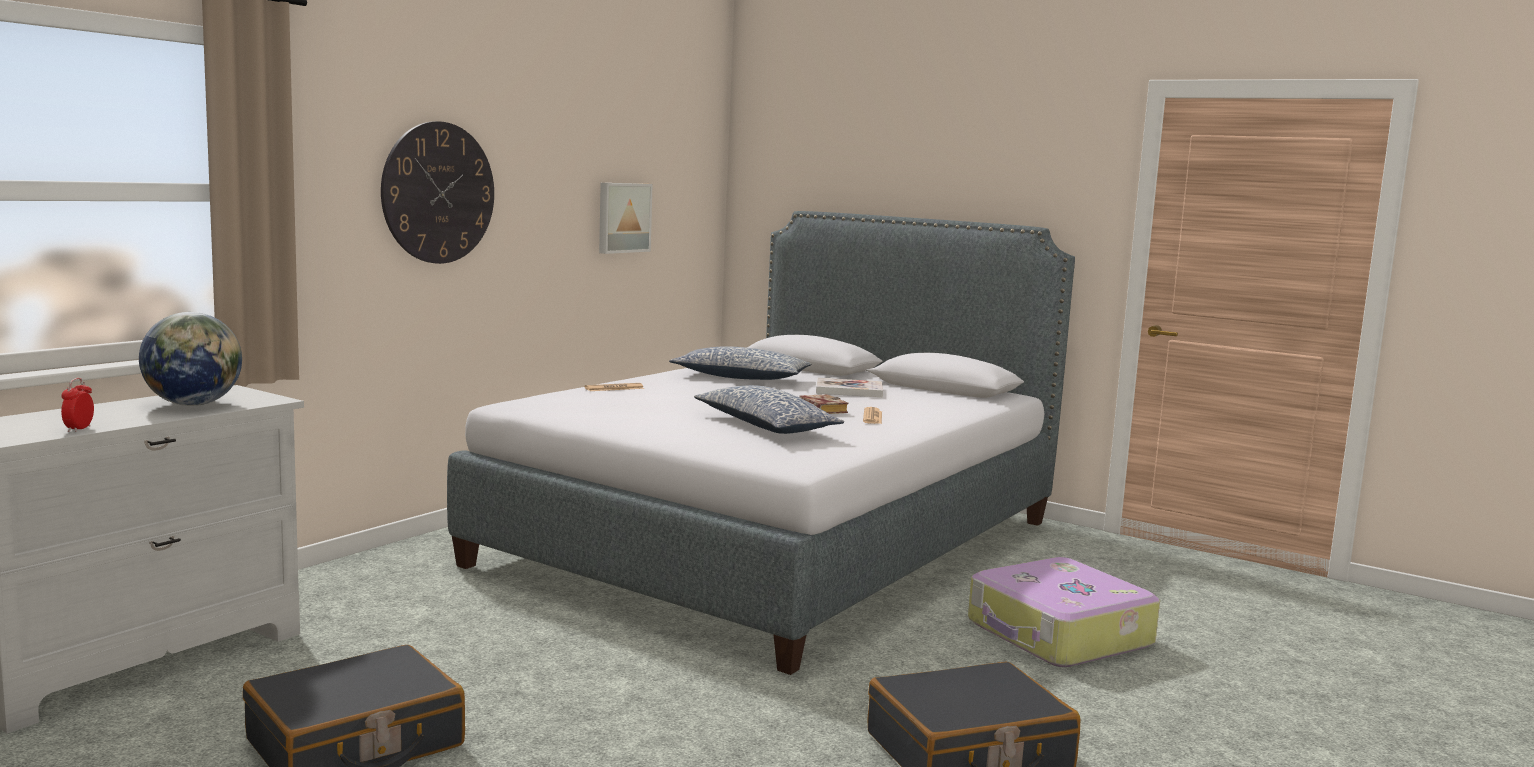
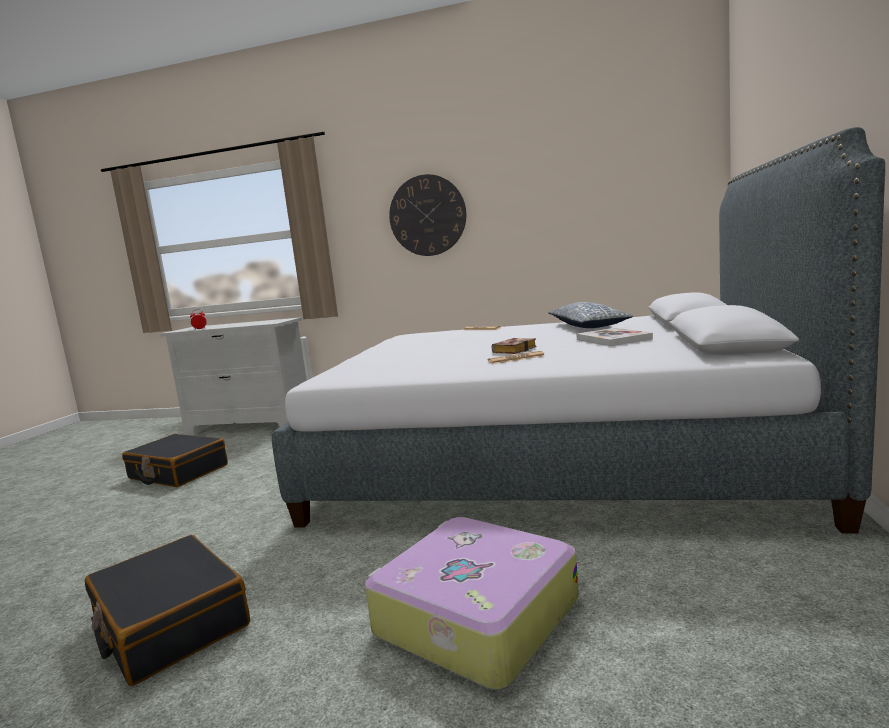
camera: 70 degrees right, 0 degrees up
globe [139,312,242,406] -> none
picture [599,183,653,254] -> none
pillow [694,385,844,434] -> none

